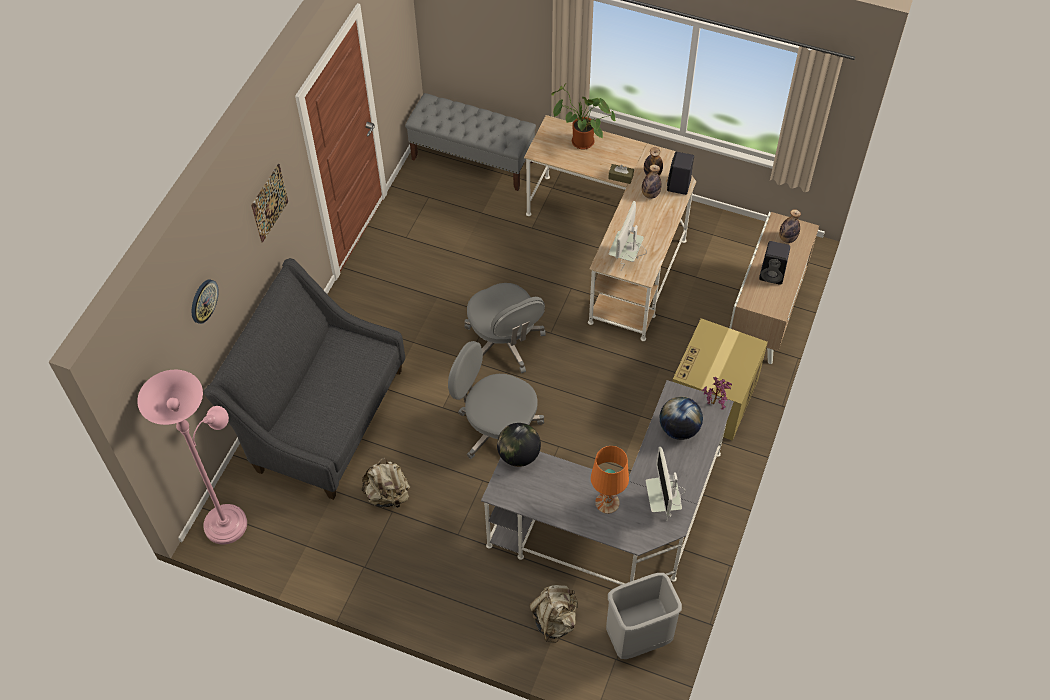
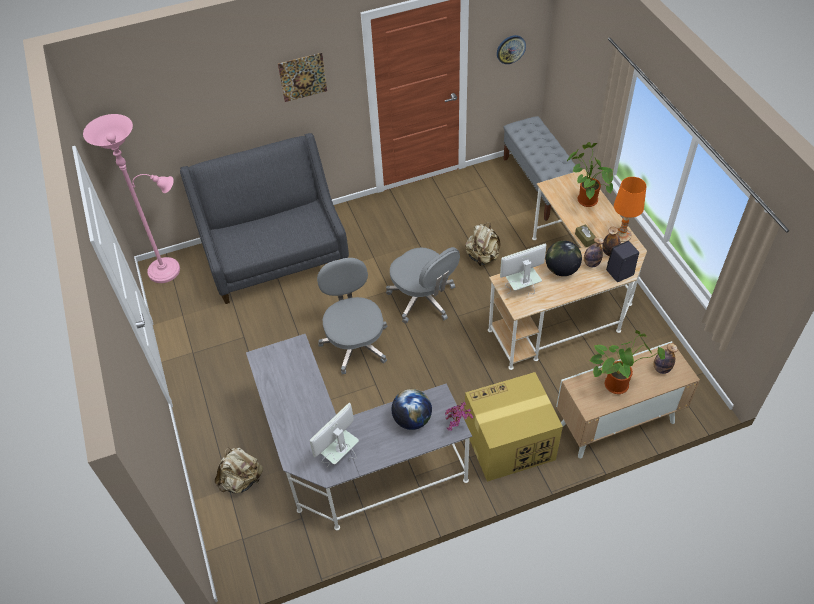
camera: 50 degrees right, 5 degrees down
wall clock [191,279,219,324] -> wall clock moved to [497,35,526,64]
beige backpack [361,458,410,510] -> beige backpack moved to [465,222,500,266]
grey office chair [464,283,546,373] -> grey office chair turned 60 degrees counterclockwise [386,247,460,323]
globe [497,423,541,467] -> globe moved to [546,241,582,276]
orange table lamp [591,446,629,514] -> orange table lamp moved to [614,177,646,242]
grey trash can [606,573,682,659] -> none
black speaker [759,241,790,285] -> potted plant [589,330,665,394]

